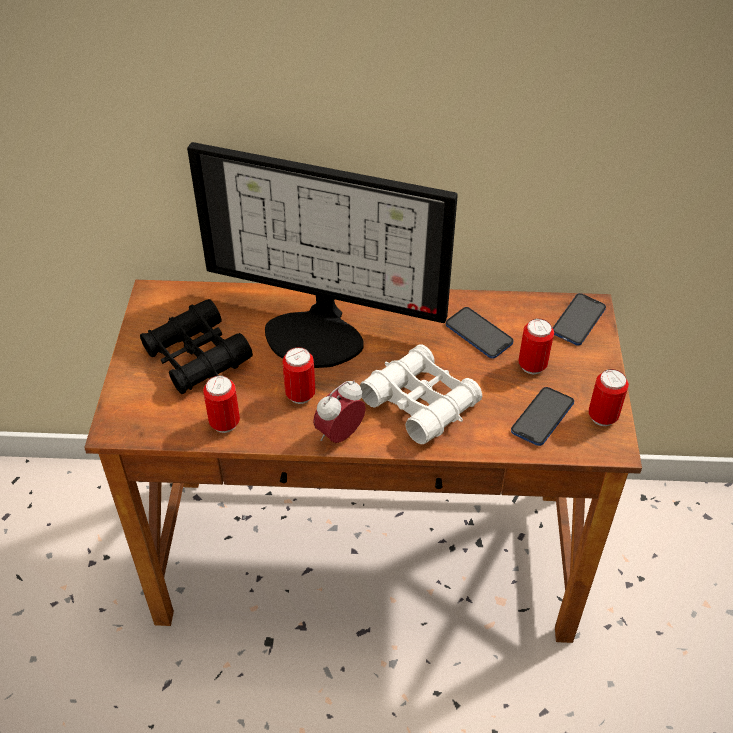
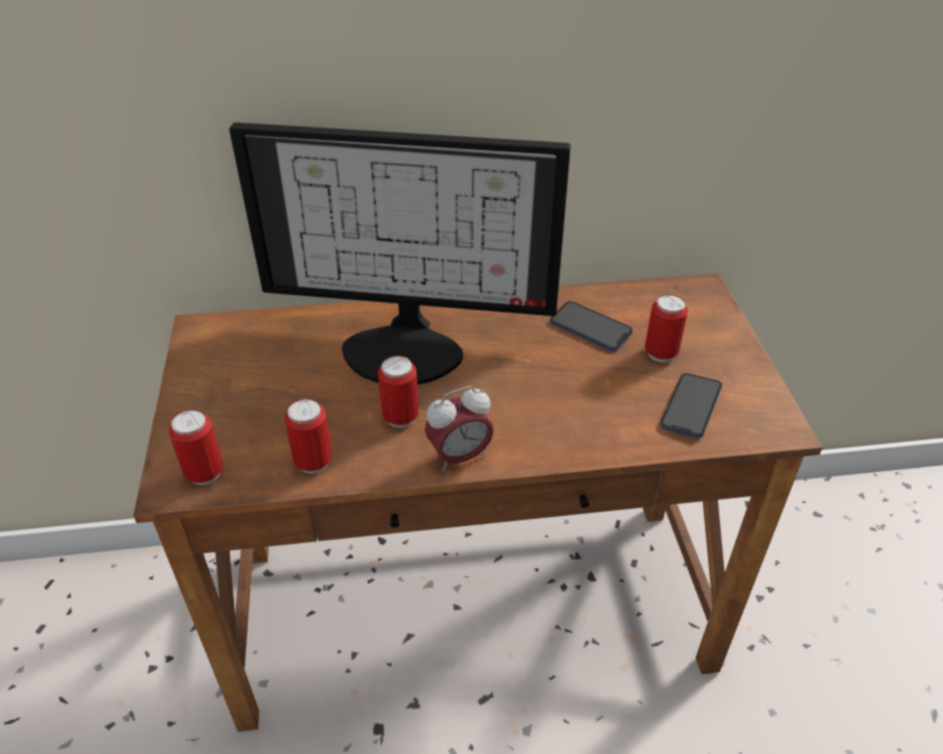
camera: 10 degrees left, 5 degrees down
black binoculars [140,299,253,394] -> none
alarm clock [313,380,366,443] -> alarm clock turned 150 degrees counterclockwise [425,386,494,471]
white binoculars [359,344,483,444] -> none
phone [553,293,606,346] -> none
can [589,369,629,426] -> can moved to [169,410,223,485]

